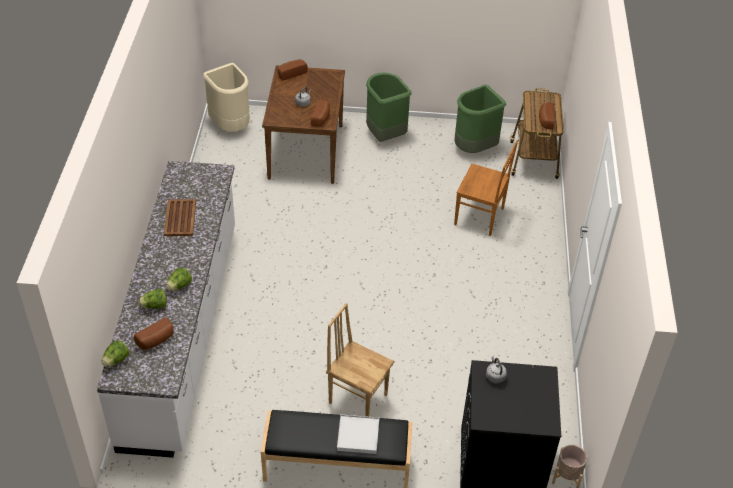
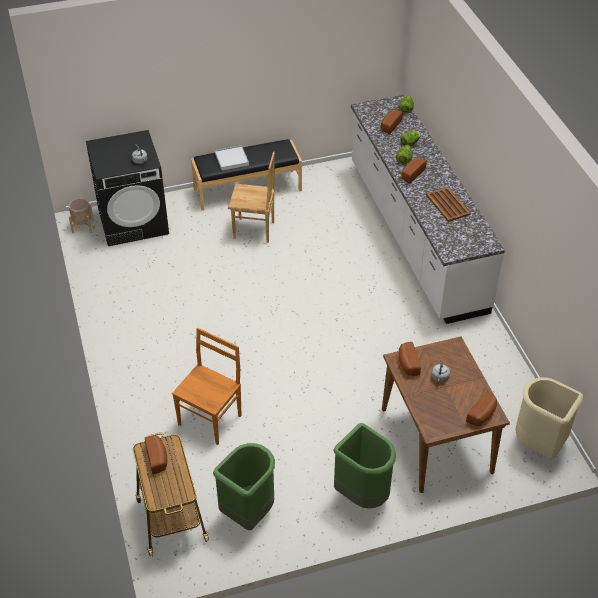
camera: 160 degrees right, 0 degrees up
brown chair [454,140,518,236] -> brown chair turned 120 degrees clockwise [172,328,241,445]
none -> bread [401,158,427,183]

